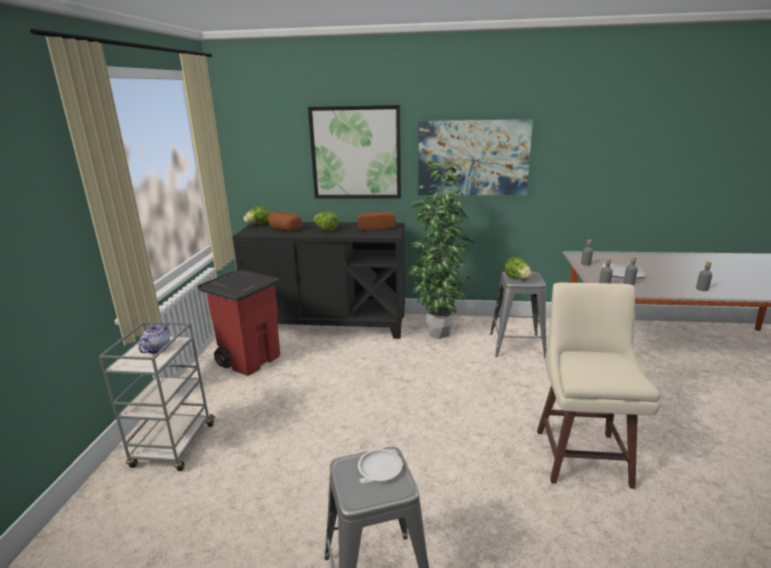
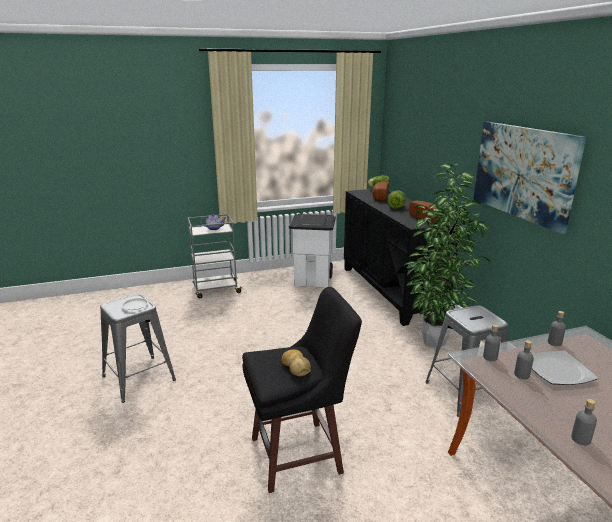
camera: 65 degrees right, 0 degrees up
red trash can [197,270,280,376] -> white trash can [289,214,336,288]
picture [308,105,401,199] -> none
lettuce [504,257,532,279] -> none
beige stool [537,283,660,489] -> black stool [242,287,362,493]
none -> bread [282,349,311,377]

